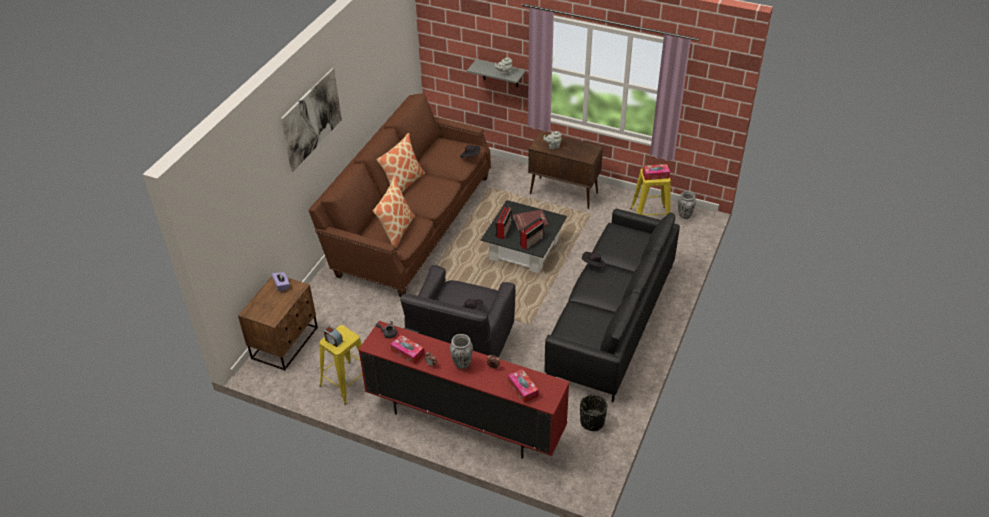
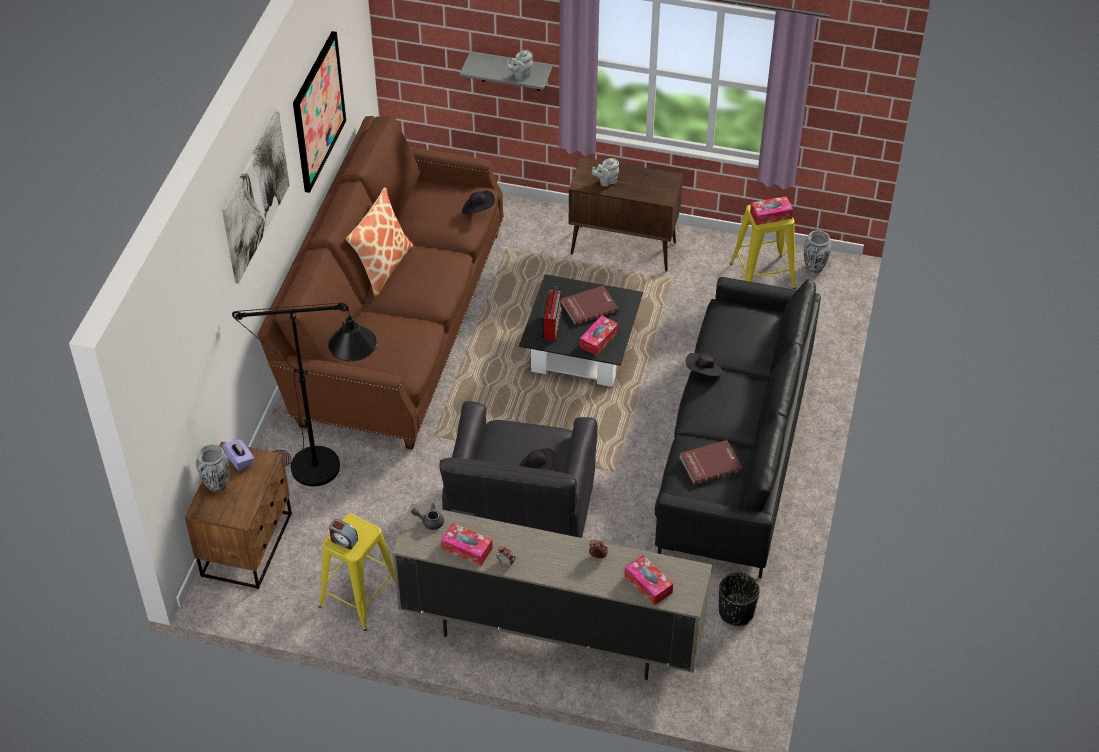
camera: 10 degrees left, 5 degrees up
red tv stand [359,321,570,459] -> beige tv stand [392,503,712,680]
pillow [373,177,415,247] -> none
vase [450,334,473,369] -> vase moved to [196,444,229,492]
radio [520,218,544,250] -> tissue box [580,315,619,356]
none -> black floor lamp [232,302,377,486]
none -> picture [293,31,346,193]
none -> red book [679,440,742,485]

